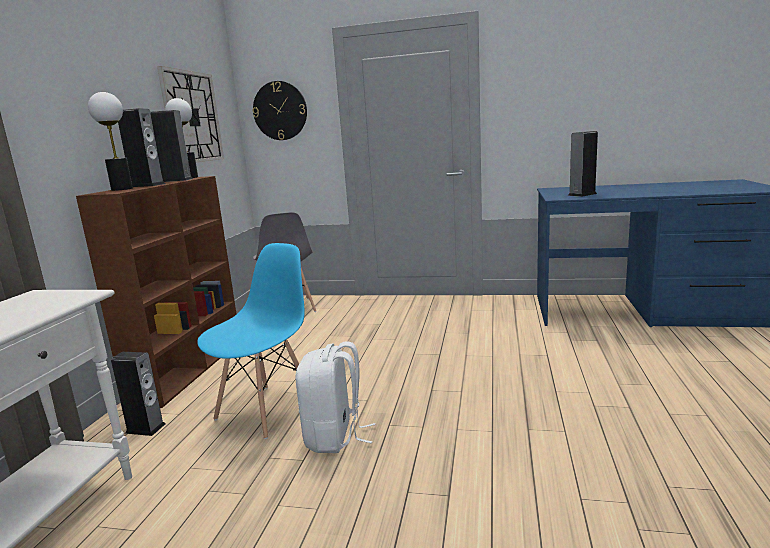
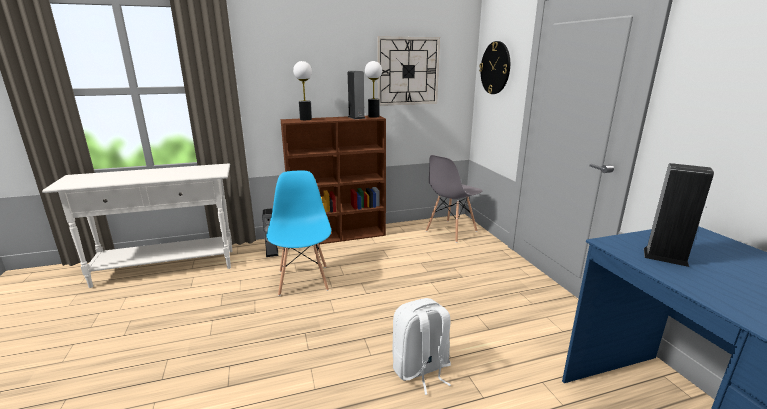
camera: 60 degrees right, 5 degrees up
speaker [118,108,165,187] -> none
blue chair [197,243,305,439] -> blue chair turned 105 degrees counterclockwise [266,170,331,296]
white backpack [296,341,375,453] -> white backpack moved to [392,298,451,395]

